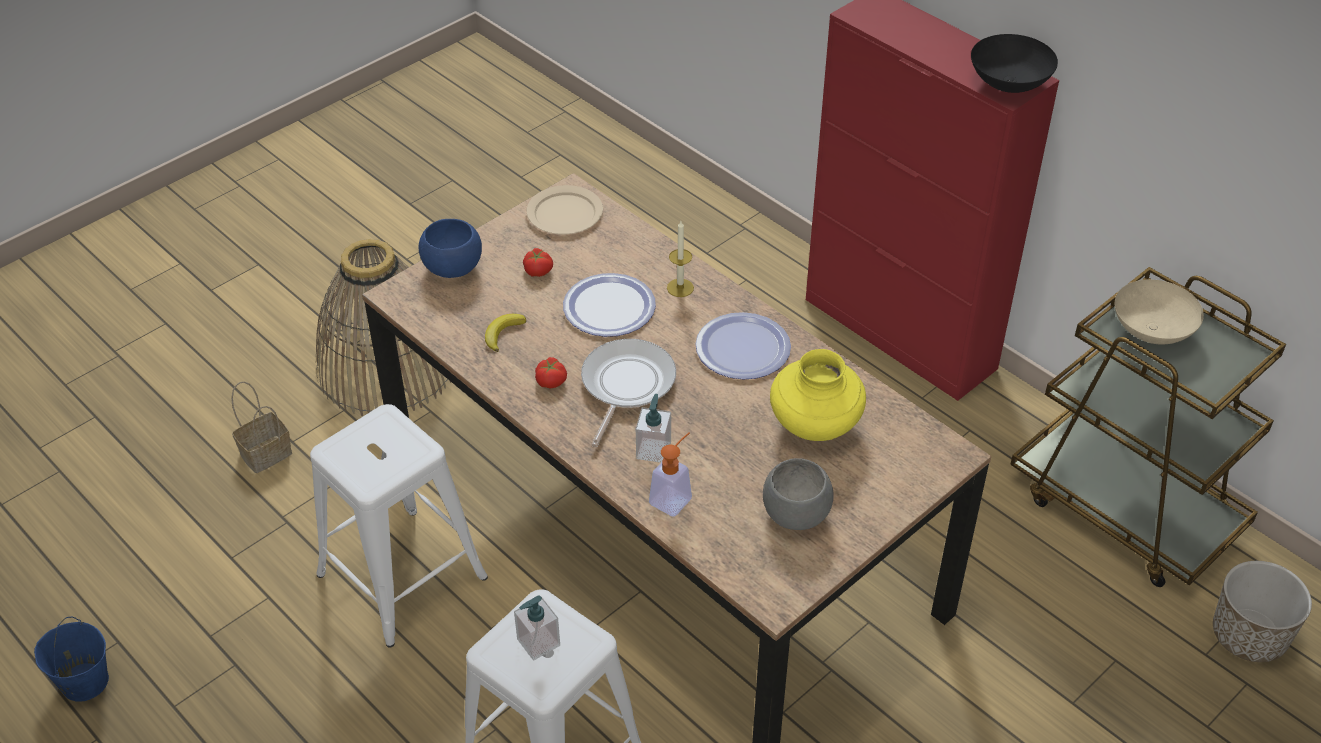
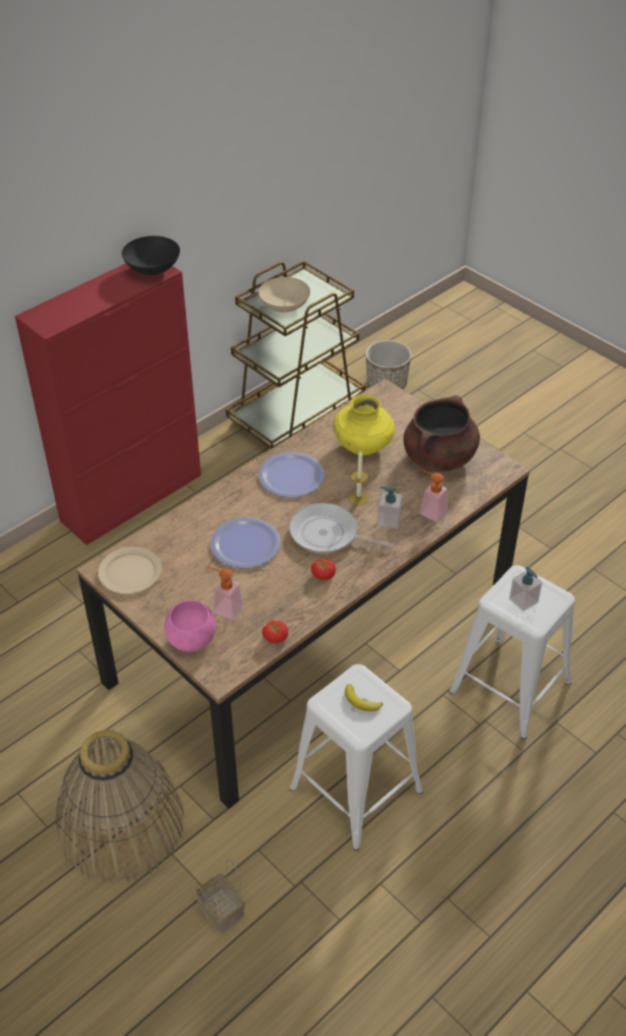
camera: 90 degrees left, 0 degrees up
blue bucket [34,616,109,702] -> none
blue bowl [419,219,482,278] -> pink bowl [164,600,215,652]
banana [485,314,526,352] -> banana moved to [345,684,383,711]
tomato [523,248,553,277] -> tomato moved to [262,620,288,643]
candle [667,221,694,297] -> candle moved to [349,451,369,506]
grey bowl [763,458,834,530] -> brown cooking pot [404,395,480,471]
none -> soap dispenser [205,566,243,619]

